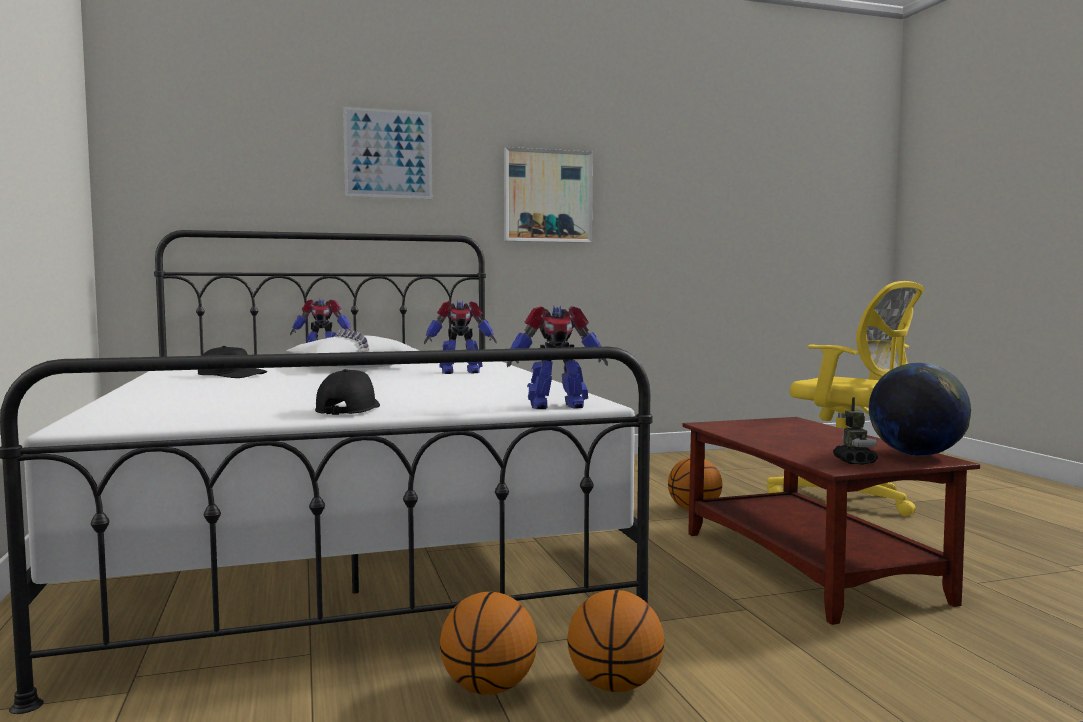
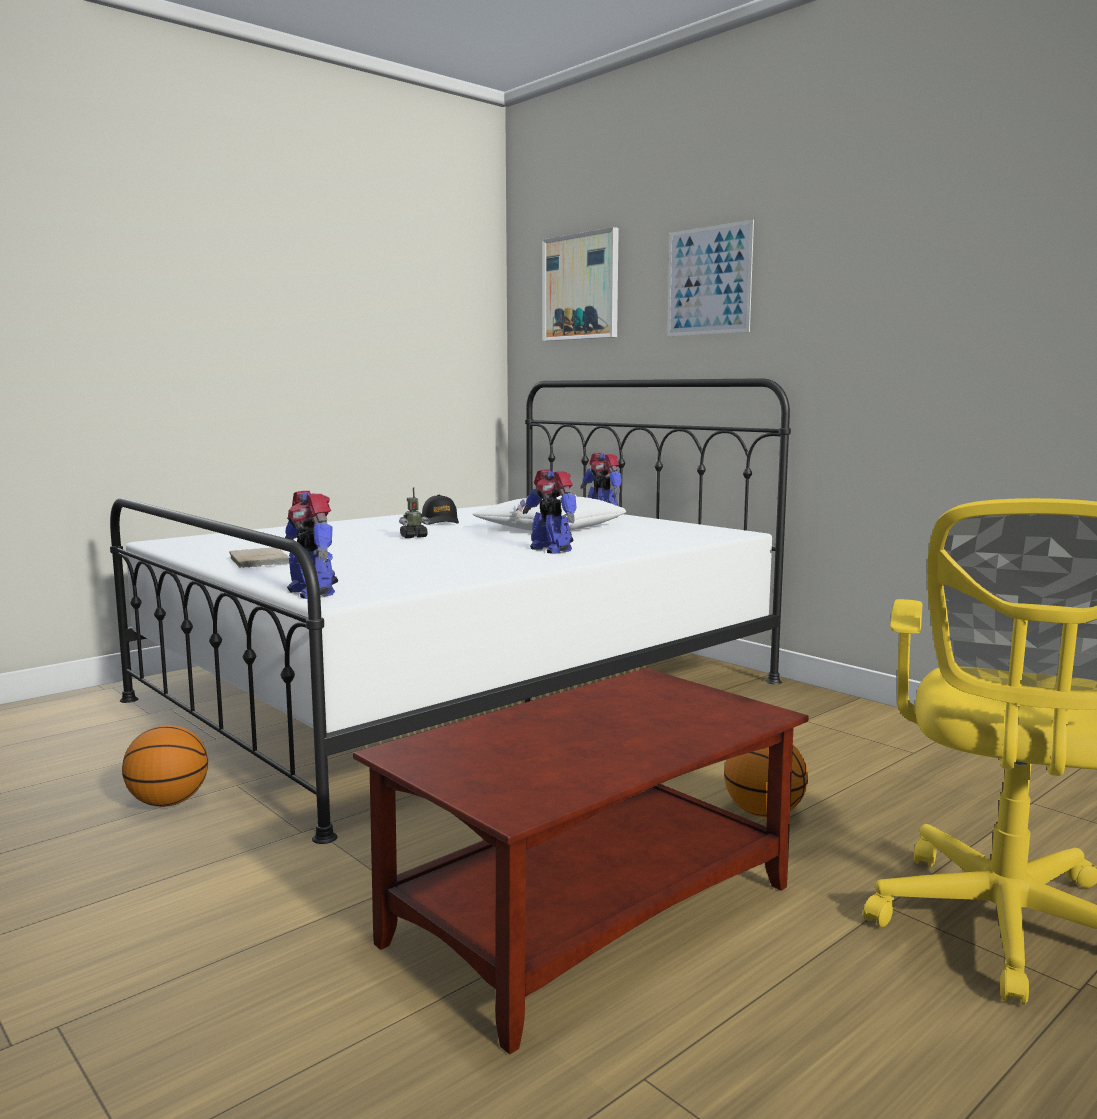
camera: 65 degrees right, 5 degrees up
black cap [315,369,380,415] -> beige book [229,548,290,568]
picture [504,147,593,243] -> picture moved to [542,227,619,341]
basketball [567,590,664,692] -> none
toy robot [833,397,878,465] -> toy robot moved to [399,487,429,538]
globe [869,363,971,456] -> none

